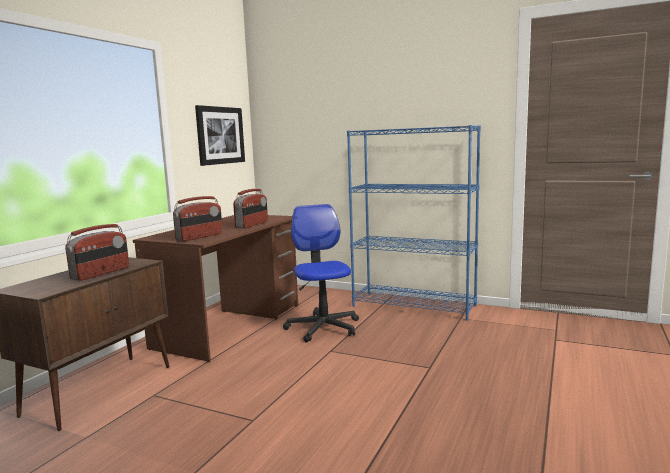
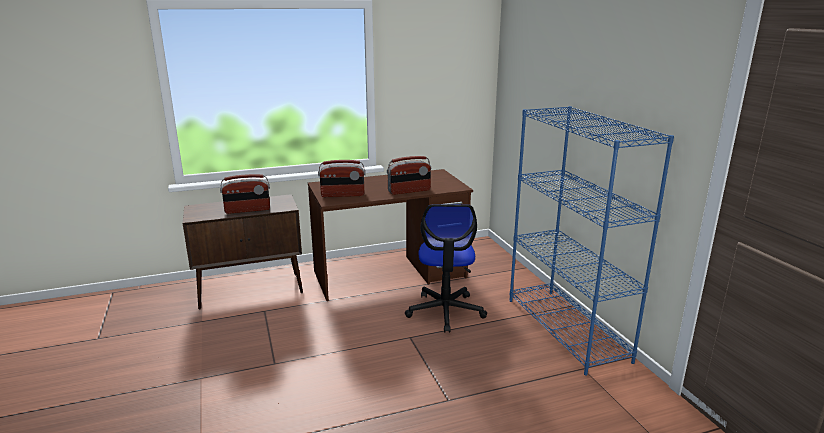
camera: 45 degrees right, 10 degrees up
picture [195,105,245,166] -> none
office chair [283,204,359,343] -> office chair turned 150 degrees clockwise [405,204,487,333]

